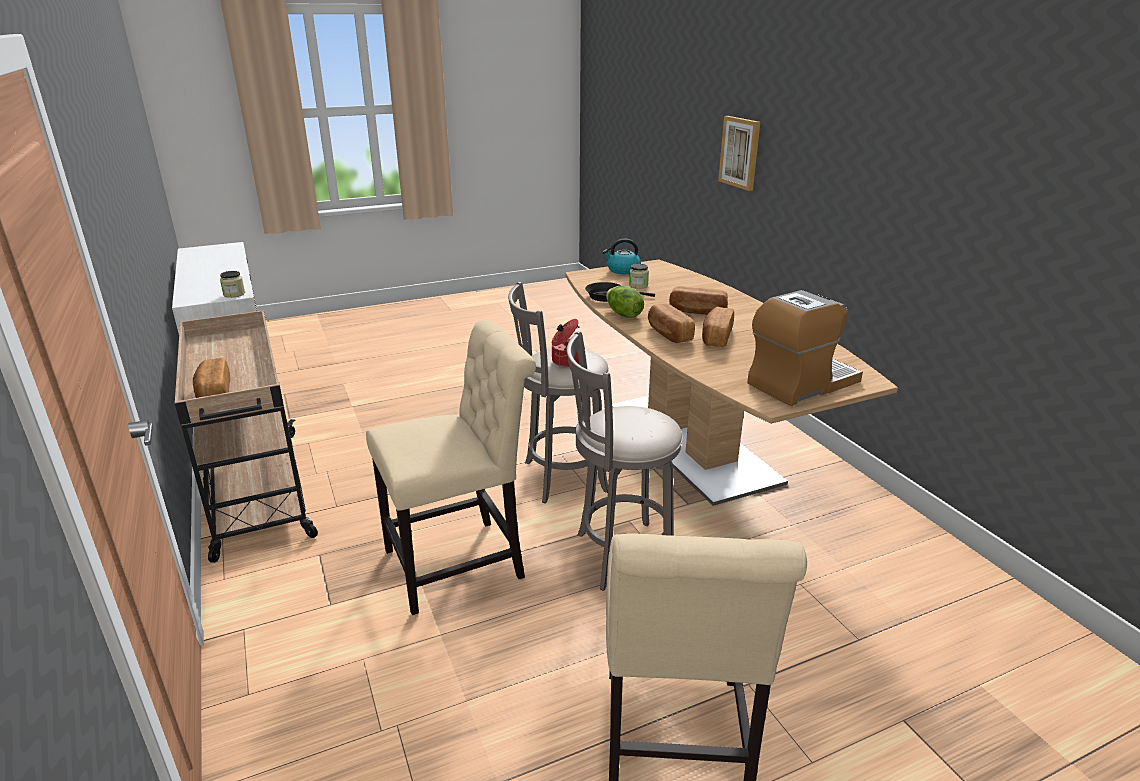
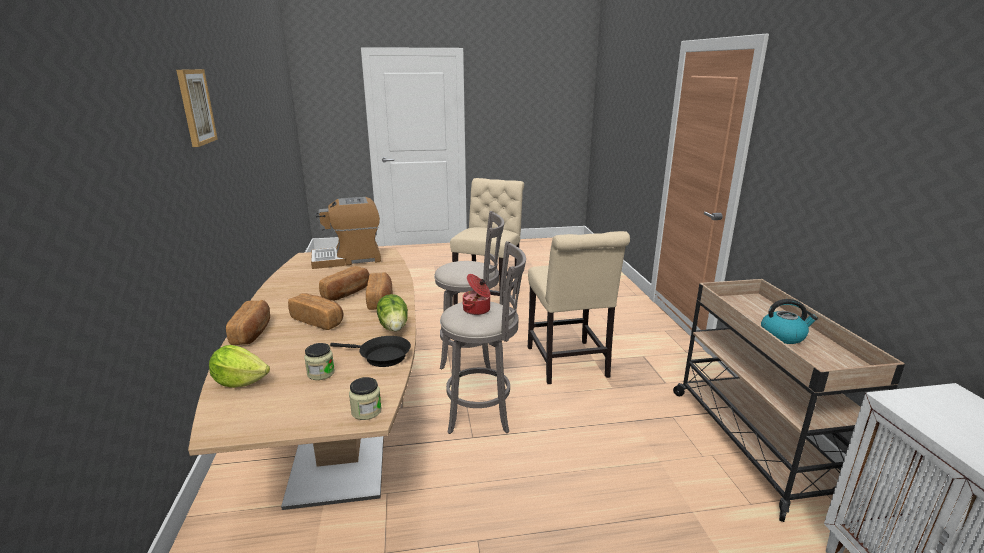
camera: 165 degrees left, 5 degrees down
bread [193,358,230,398] -> bread moved to [226,300,270,345]
jar [220,271,245,298] -> jar moved to [349,377,382,420]
beige chair [366,320,536,615] -> beige chair turned 90 degrees counterclockwise [528,231,630,384]
kettle [602,239,641,274] -> kettle moved to [761,299,818,344]
picture [718,116,760,191] -> picture moved to [176,69,218,147]
none -> lettuce [209,345,270,388]

